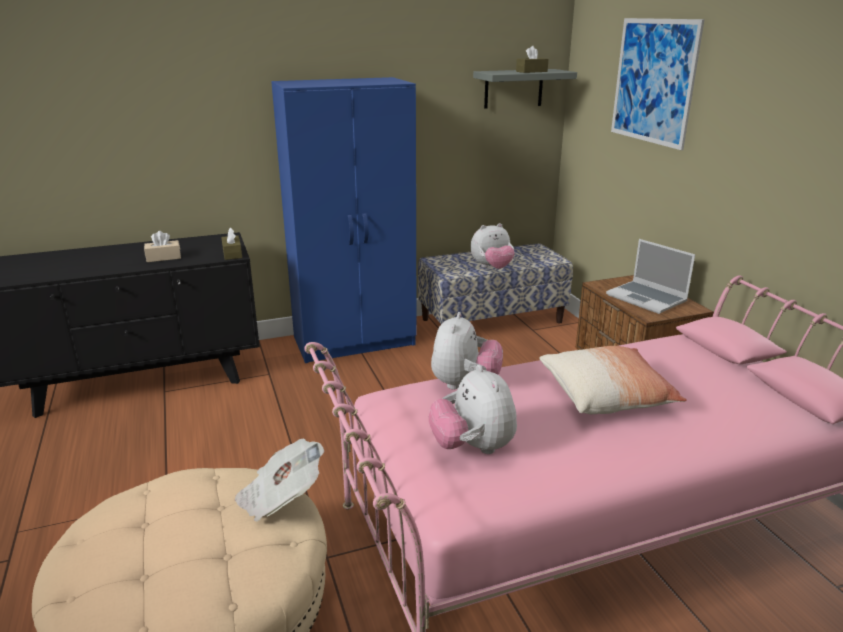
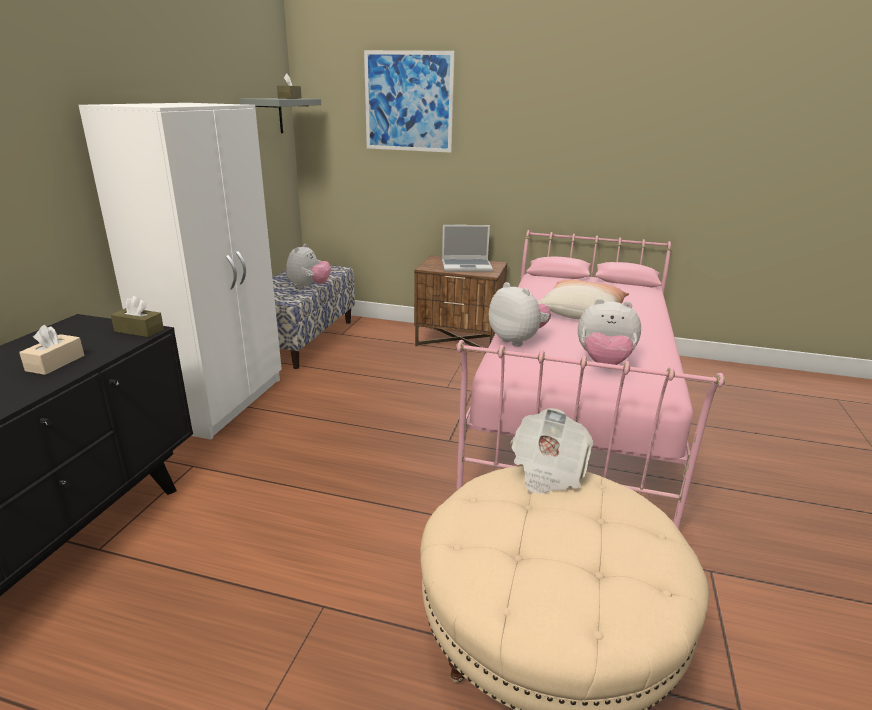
camera: 55 degrees left, 0 degrees up
blue wardrobe [271,77,417,363] -> white wardrobe [79,103,282,440]

